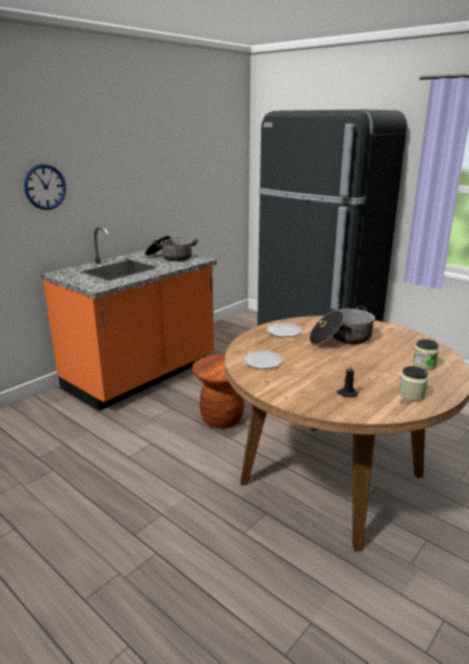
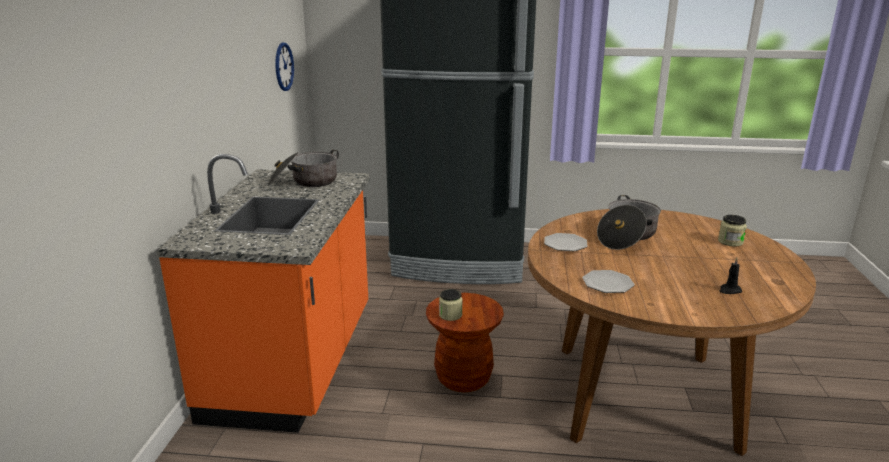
camera: 35 degrees left, 0 degrees up
wall clock [24,164,66,210] -> wall clock moved to [275,42,294,91]
jar [399,366,428,401] -> jar moved to [439,289,463,321]

